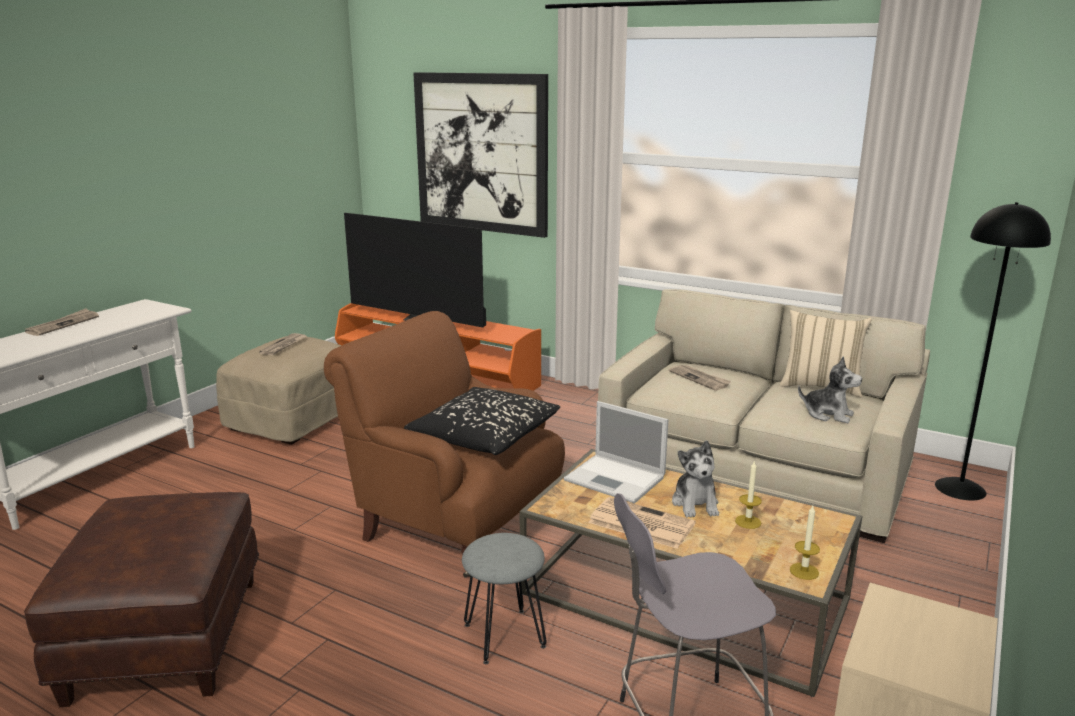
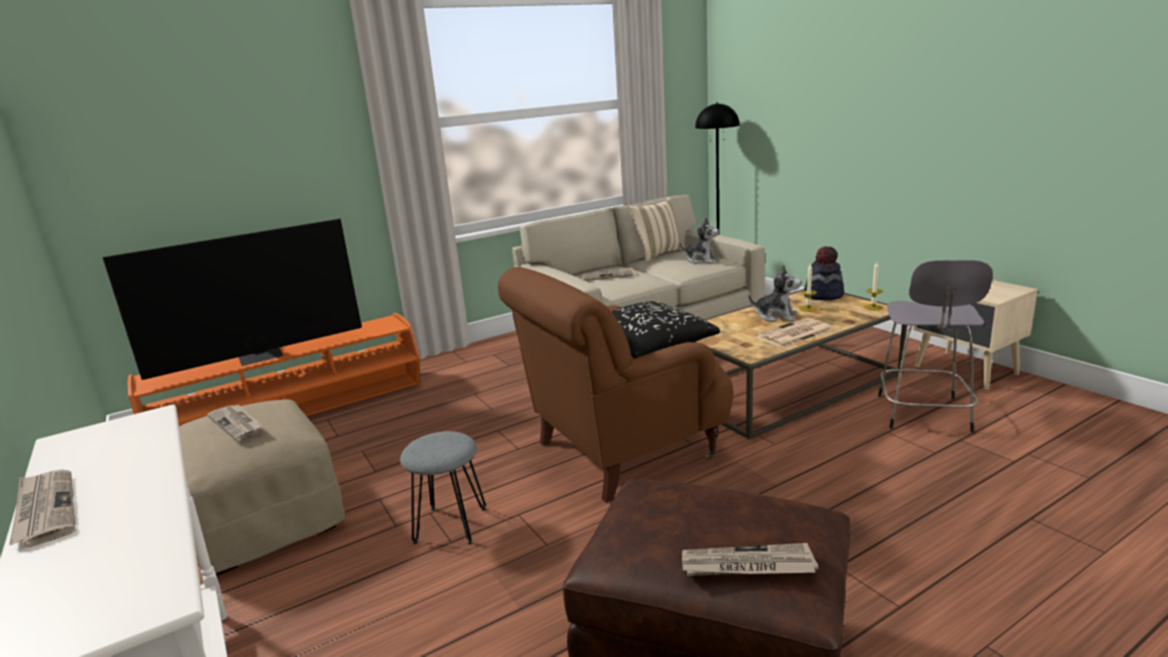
camera: 60 degrees left, 0 degrees up
picture [413,72,548,238] -> none
grey stool [462,533,547,664] -> grey stool moved to [400,431,486,545]
laptop [564,401,668,504] -> none
plush toy [798,357,862,423] -> plush toy turned 60 degrees clockwise [680,217,719,264]
none -> newspaper [682,543,819,576]
none -> hat [803,246,844,301]

